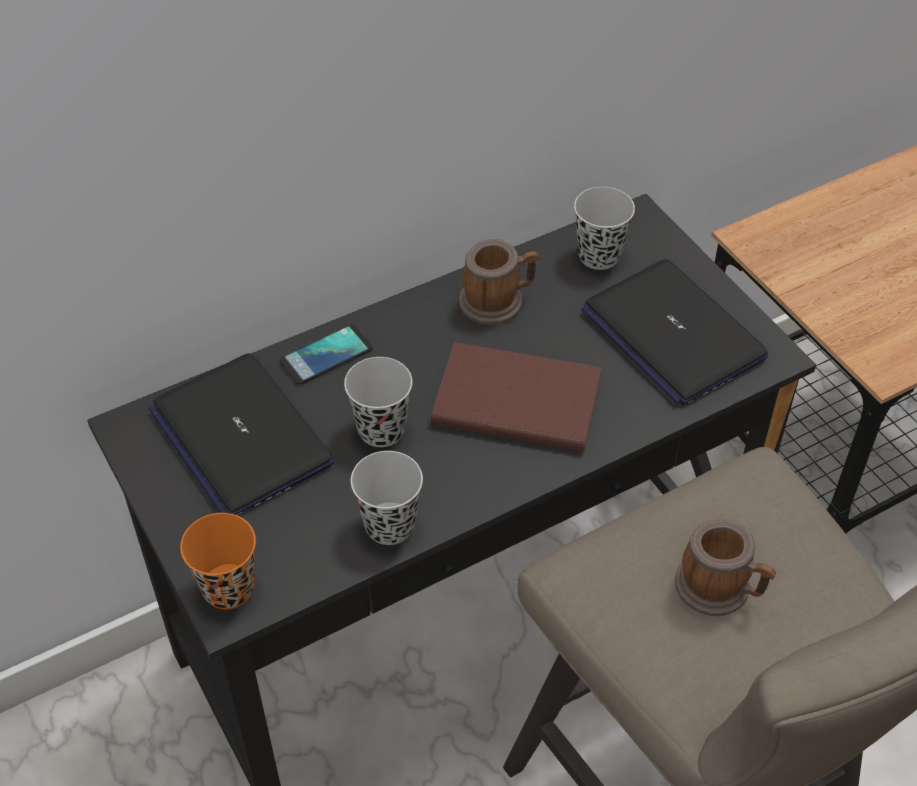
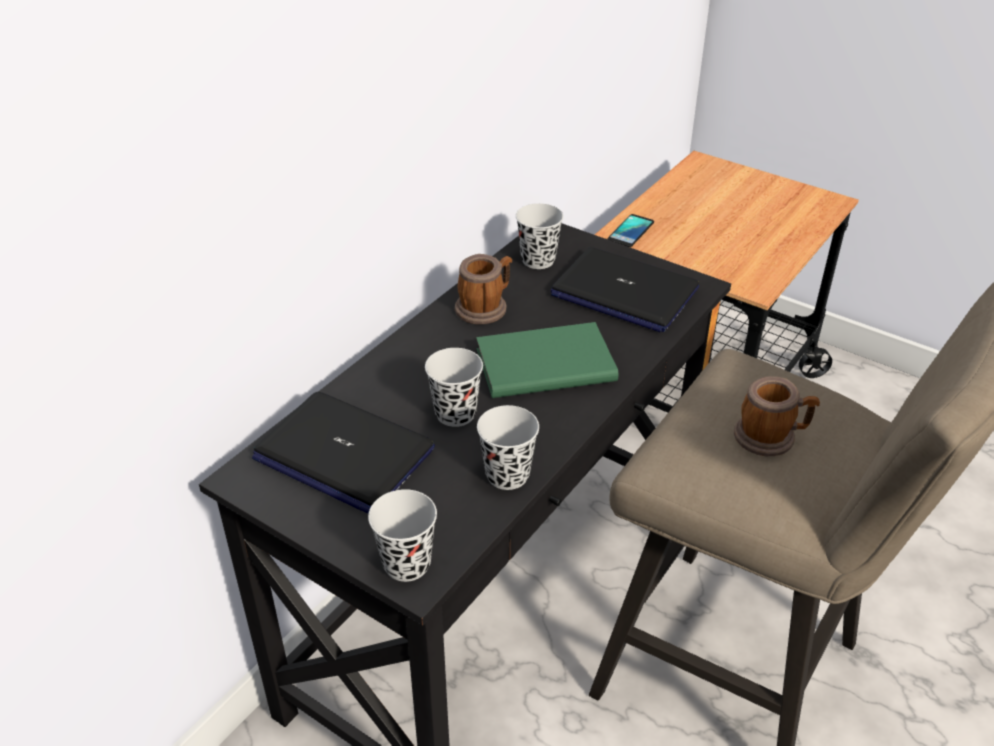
camera: 25 degrees left, 10 degrees down
orange cup [180,513,256,609] -> black cup [368,489,437,582]
phone [279,324,373,385] -> phone moved to [608,214,654,247]
brown book [431,342,602,452] -> green book [476,322,618,398]

